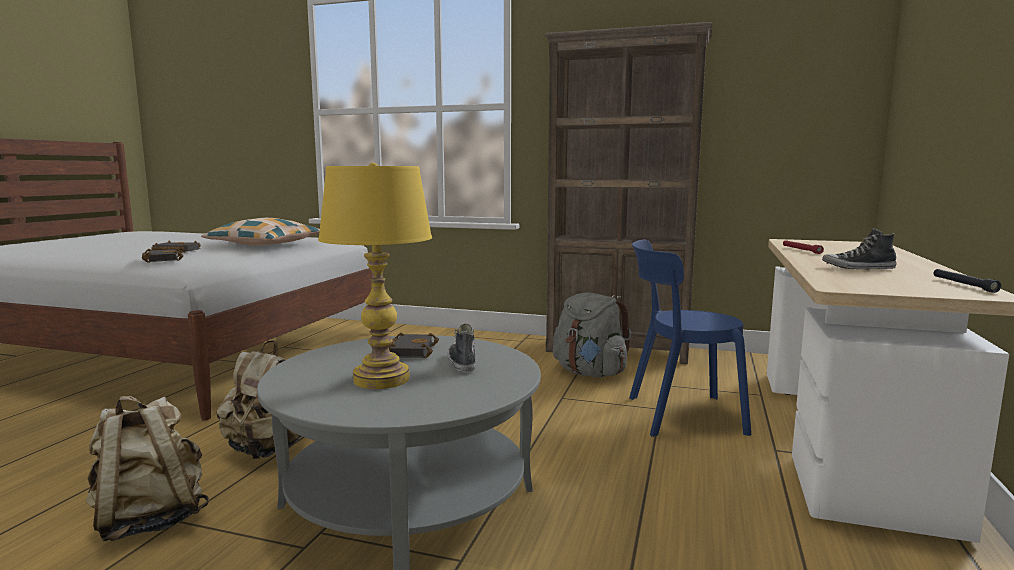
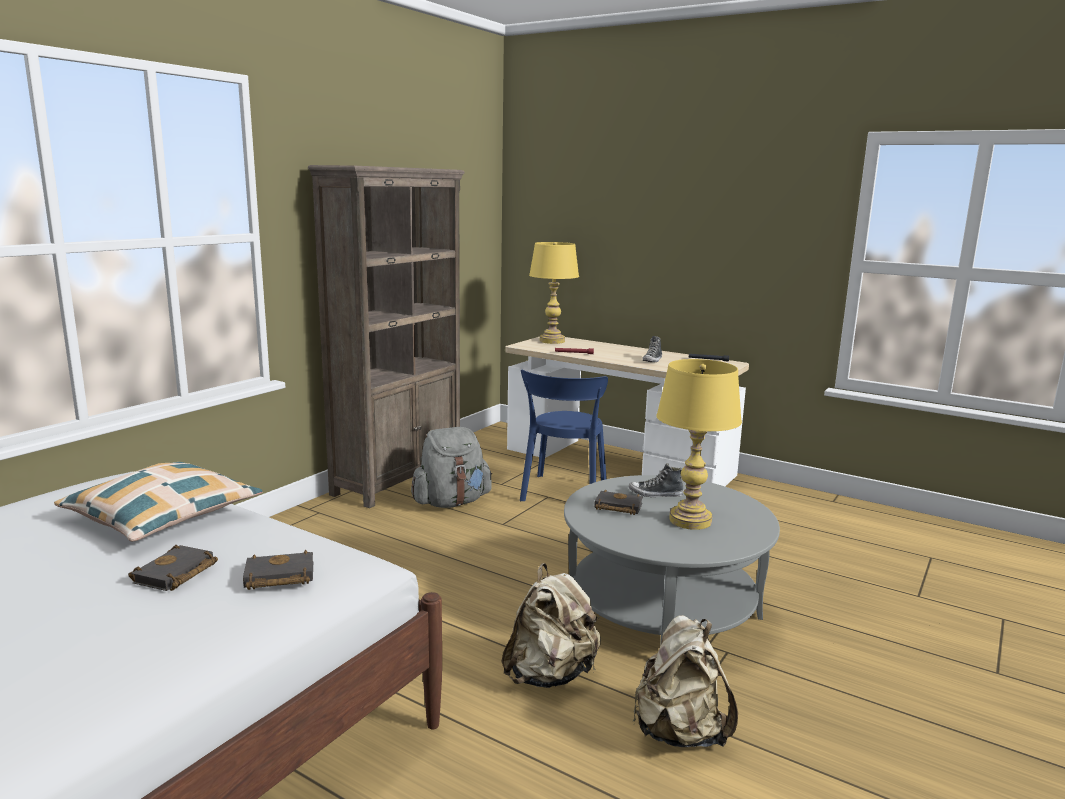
camera: 75 degrees left, 5 degrees up
none -> yellow table lamp [529,242,579,344]

